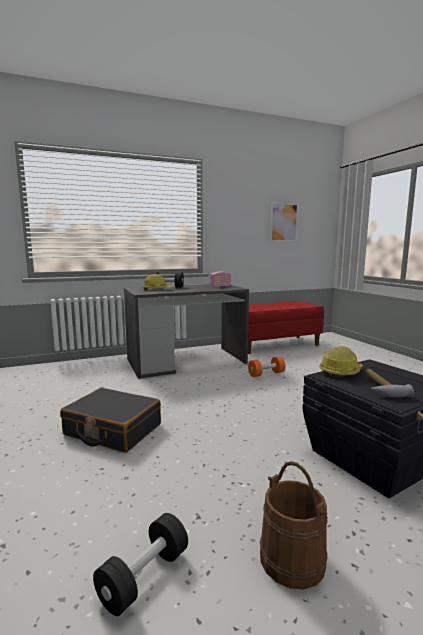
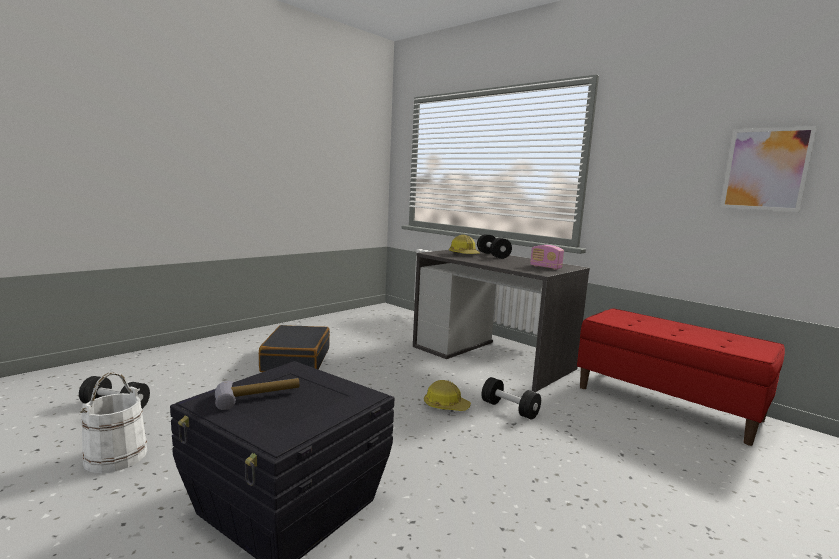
camera: 65 degrees right, 0 degrees up
orange dumbbell [248,356,286,377] -> black dumbbell [481,377,541,420]
brown bucket [260,461,328,589] -> white bucket [79,372,147,473]
hard hat [319,346,363,378] -> hard hat moved to [424,380,471,411]

